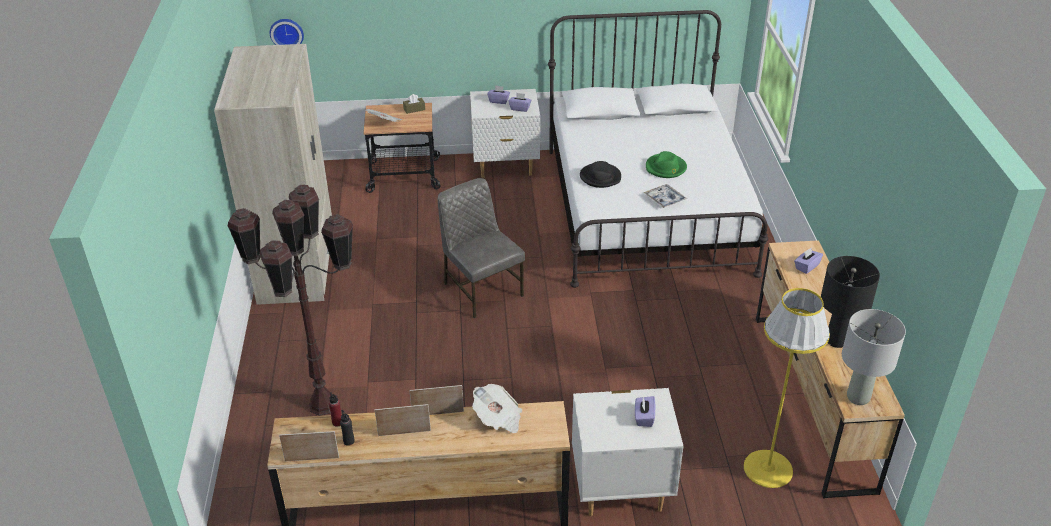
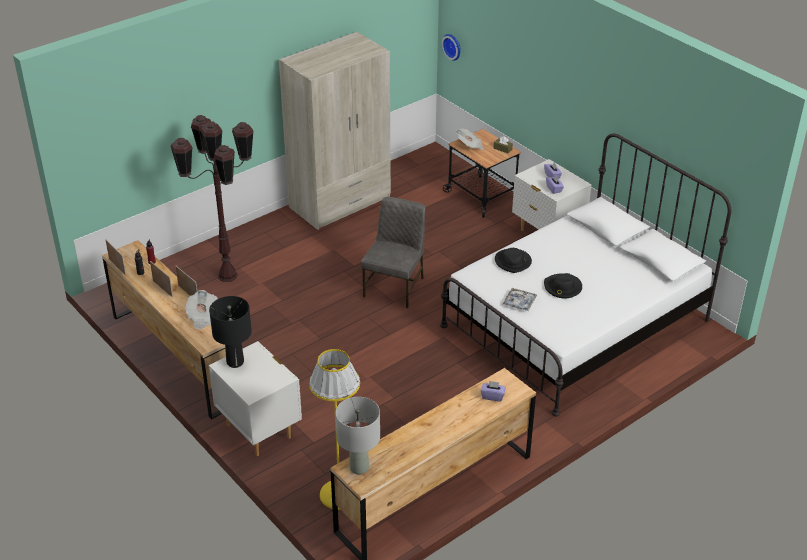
camera: 55 degrees right, 0 degrees up
purple tissue box [635,396,655,427] -> none
green hat [646,151,687,178] -> black hat [544,273,582,298]
black table lamp [821,256,880,348] -> black table lamp moved to [209,296,252,368]

